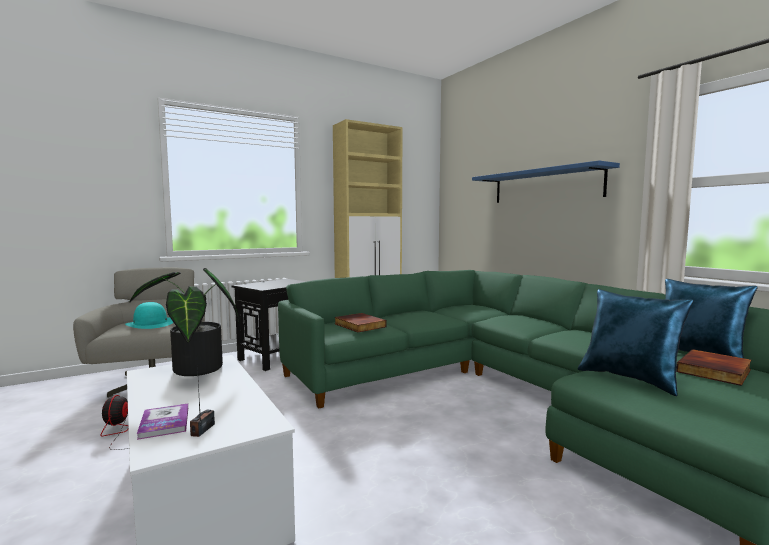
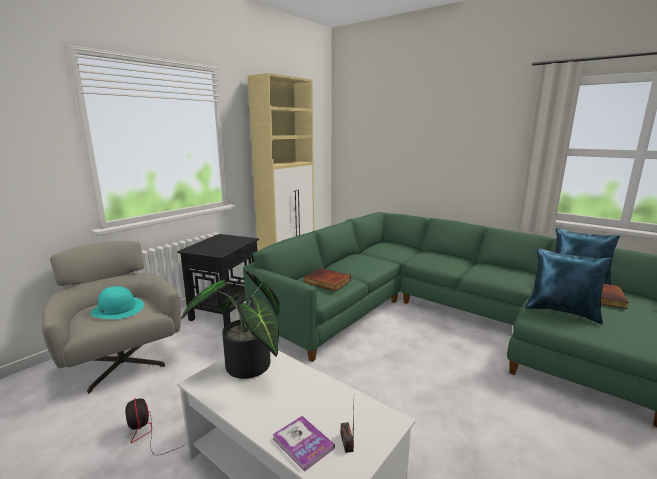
camera: 20 degrees left, 10 degrees up
blue shelf [472,160,620,203] -> none

